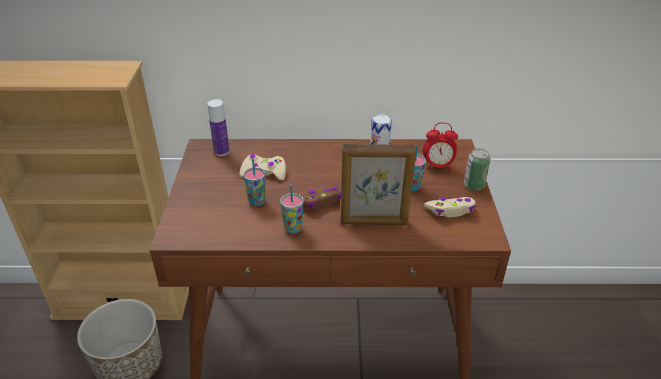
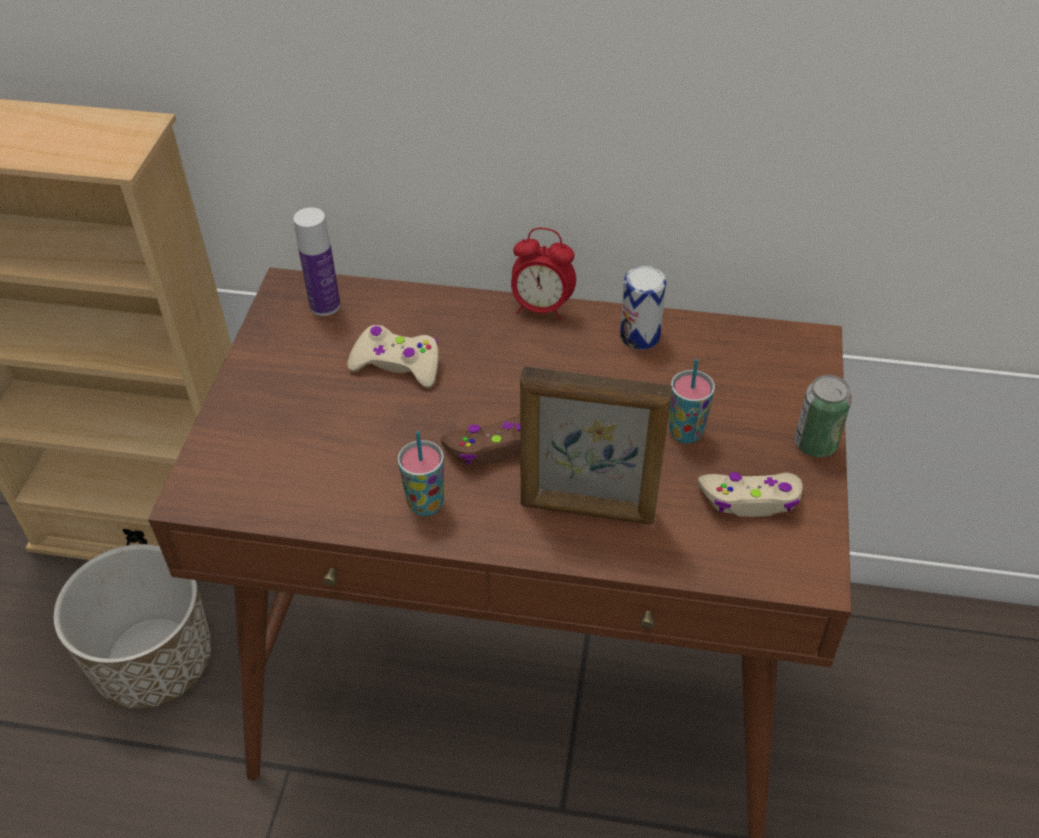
camera: 10 degrees right, 10 degrees up
cup [243,159,266,206] -> none
alarm clock [423,123,458,171] -> alarm clock moved to [511,228,576,321]

